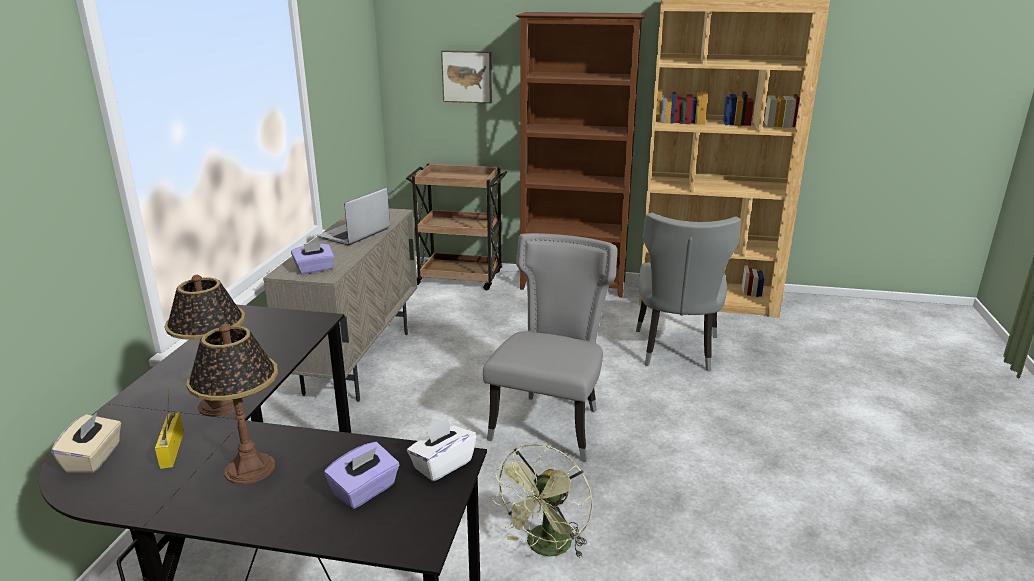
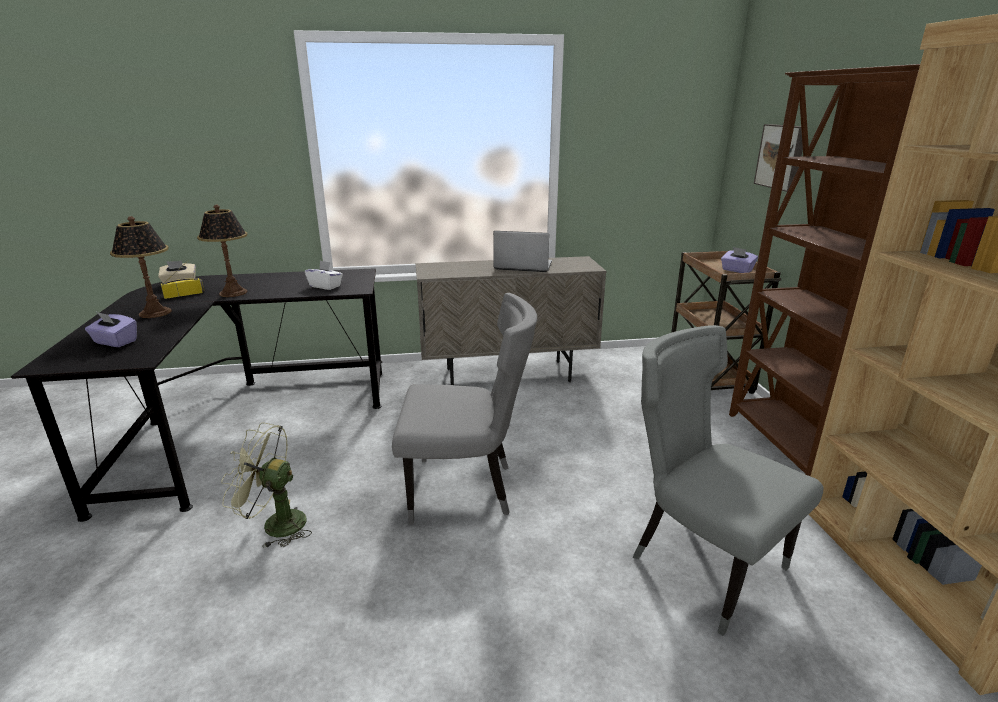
camera: 70 degrees right, 0 degrees up
purple tissue box [291,242,334,274] -> purple tissue box moved to [721,247,758,273]
white tissue box [407,417,477,481] -> white tissue box moved to [305,261,343,290]
grey chair [636,213,741,371] -> grey chair turned 60 degrees clockwise [633,325,823,636]

